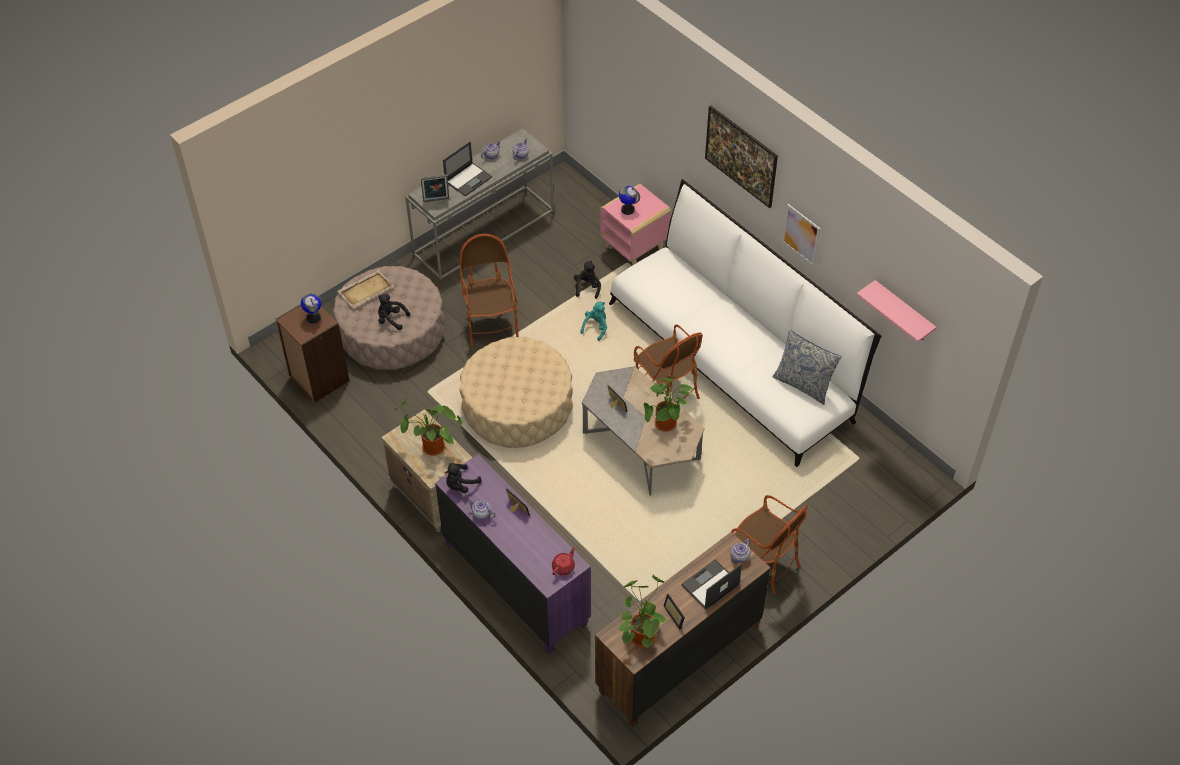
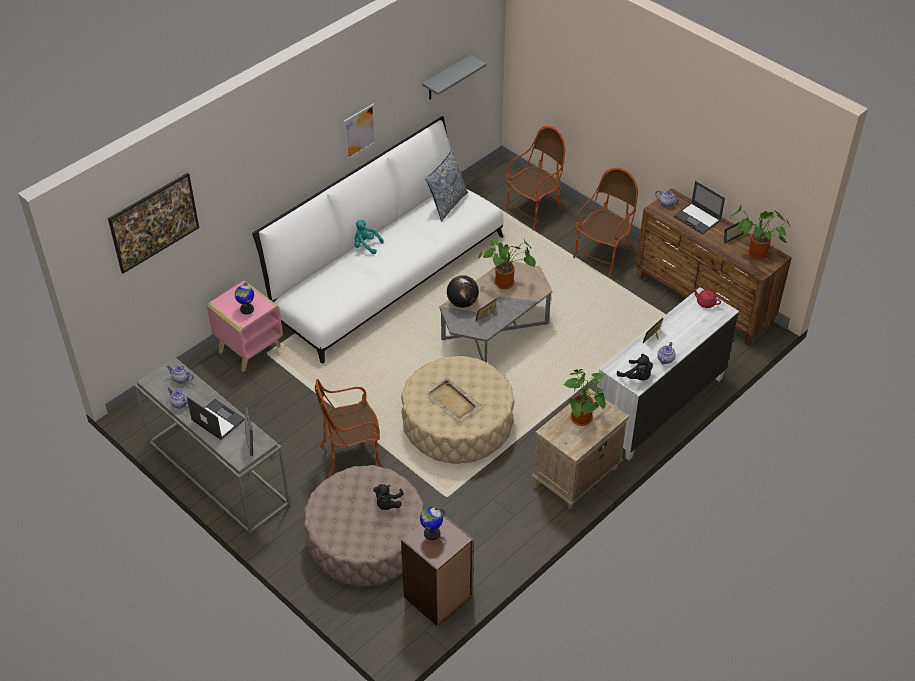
camera: 95 degrees left, 5 degrees down
beige tray [337,270,394,309] -> beige tray moved to [424,377,482,421]
purple dresser [435,454,591,653] -> white dresser [596,287,739,461]
black plush toy [574,261,601,299] -> none
turquoise plush toy [580,302,607,341] -> turquoise plush toy moved to [354,220,383,254]
armchair [633,324,703,402] -> armchair moved to [504,126,566,230]
picture [705,105,778,208] -> picture moved to [108,173,199,273]
pink shelf [857,280,936,343] -> grey shelf [422,55,486,100]
none -> globe [447,275,479,308]

